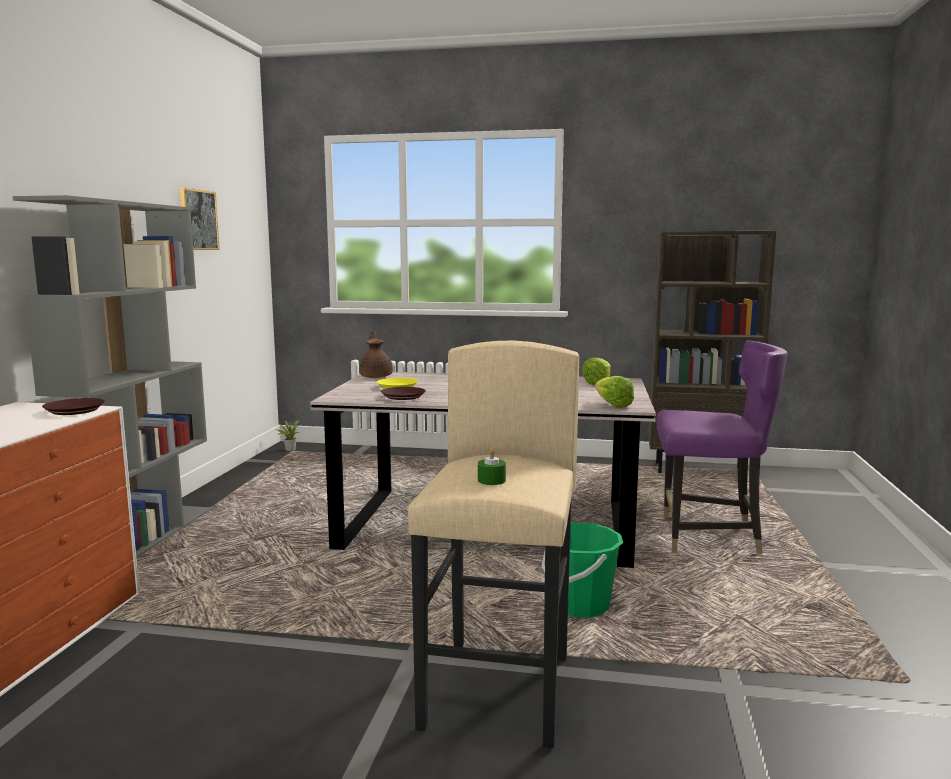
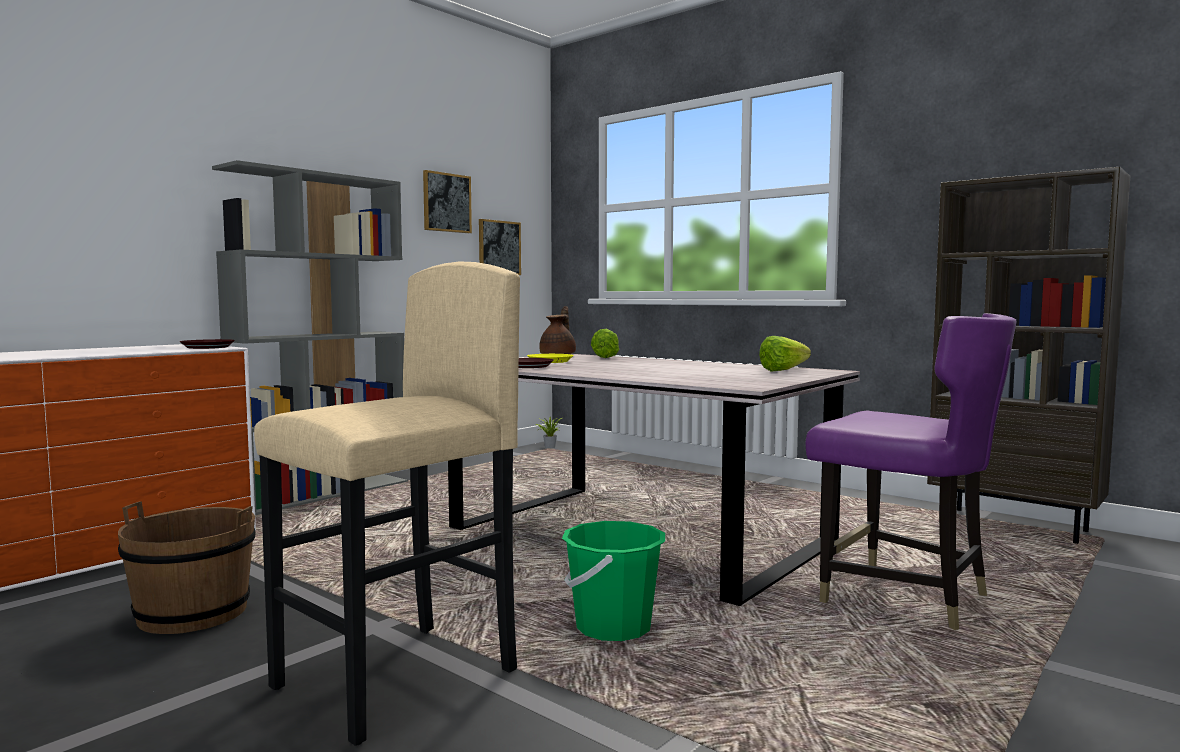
camera: 30 degrees right, 5 degrees down
green candle [478,448,506,485] -> none
lettuce [595,376,634,408] -> lettuce moved to [591,329,619,358]
none -> brown bucket [118,501,256,634]
none -> picture [479,219,521,275]

